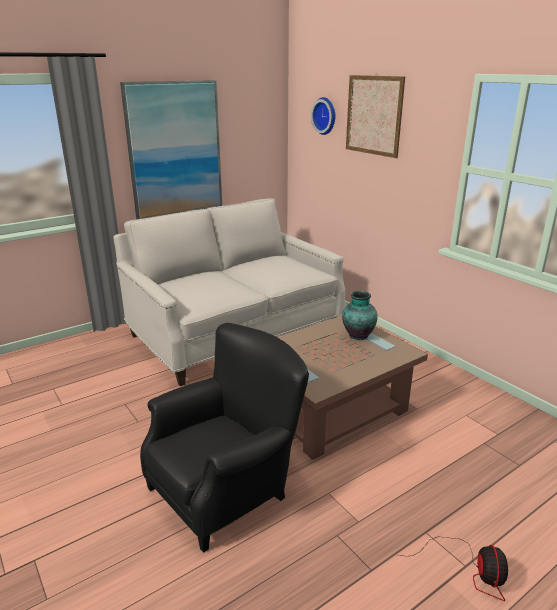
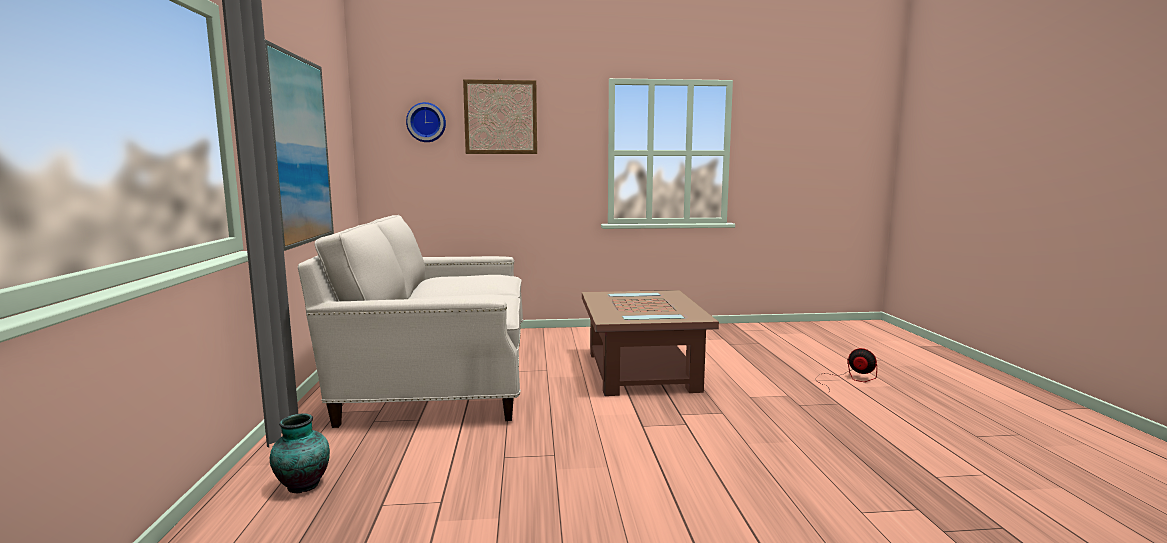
camera: 60 degrees left, 15 degrees down
black armchair [140,323,309,553] -> none
vase [342,291,378,340] -> vase moved to [270,413,330,493]

